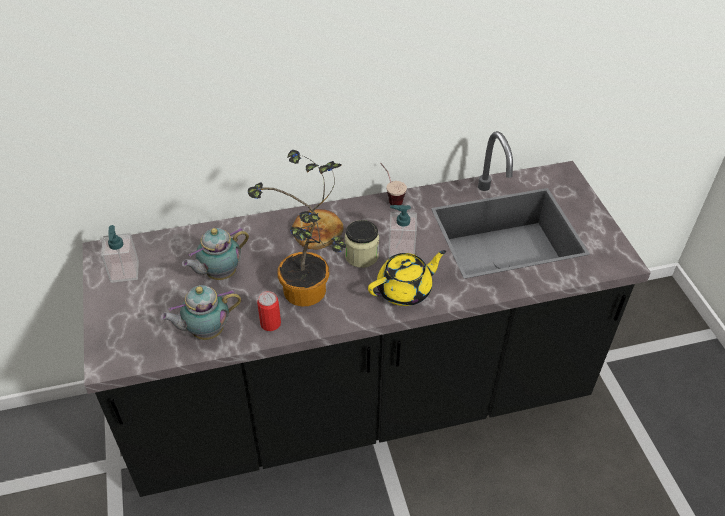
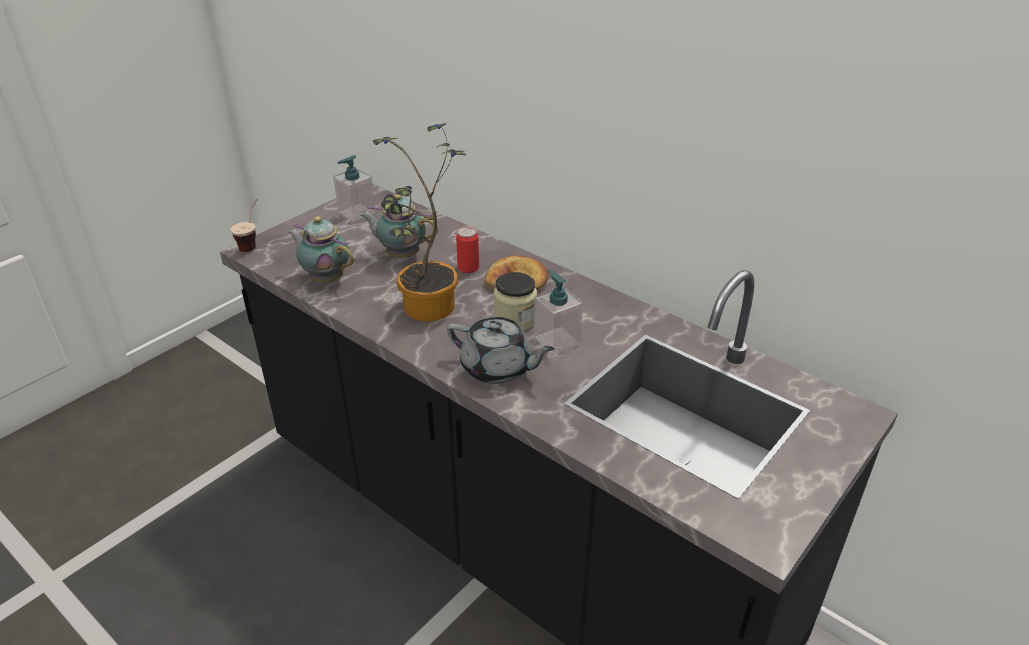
camera: 55 degrees right, 10 degrees down
can [257,291,281,331] -> can moved to [456,227,479,273]
yellow teapot [368,250,446,306] -> grey teapot [447,317,554,384]
cup [380,163,407,205] -> cup moved to [230,198,258,252]

